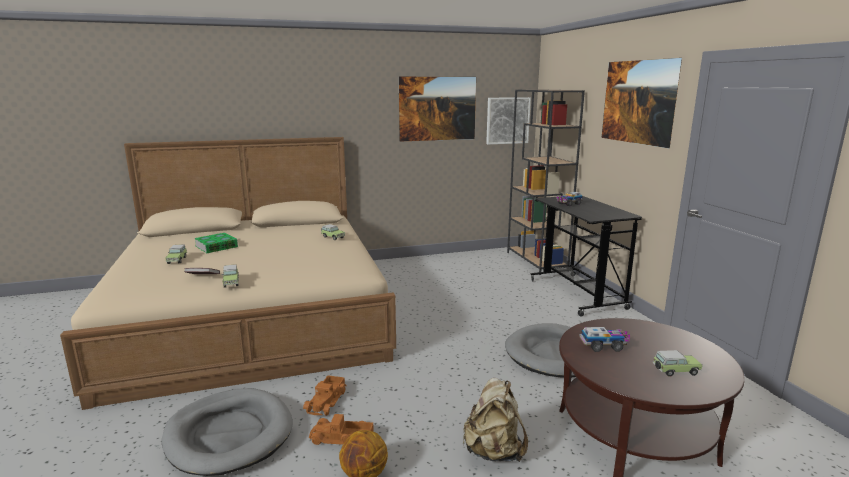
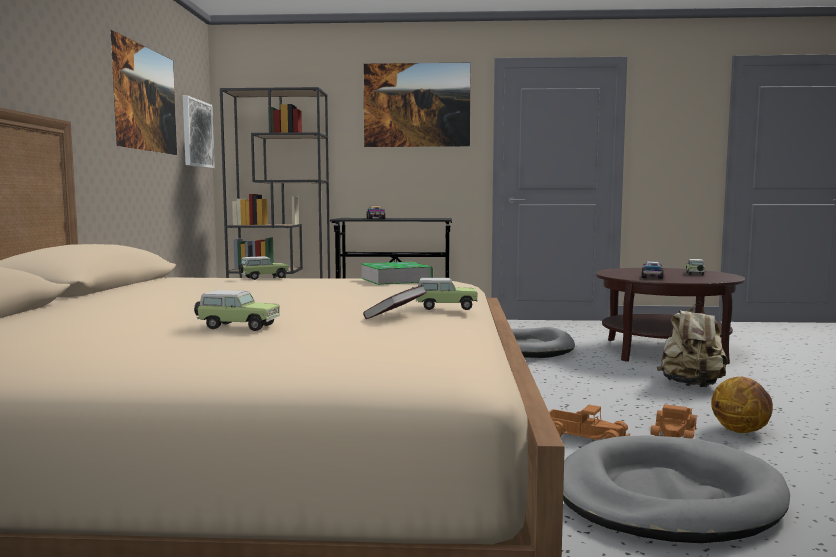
camera: 70 degrees left, 10 degrees down
book [194,233,238,253] -> book moved to [361,262,433,285]

